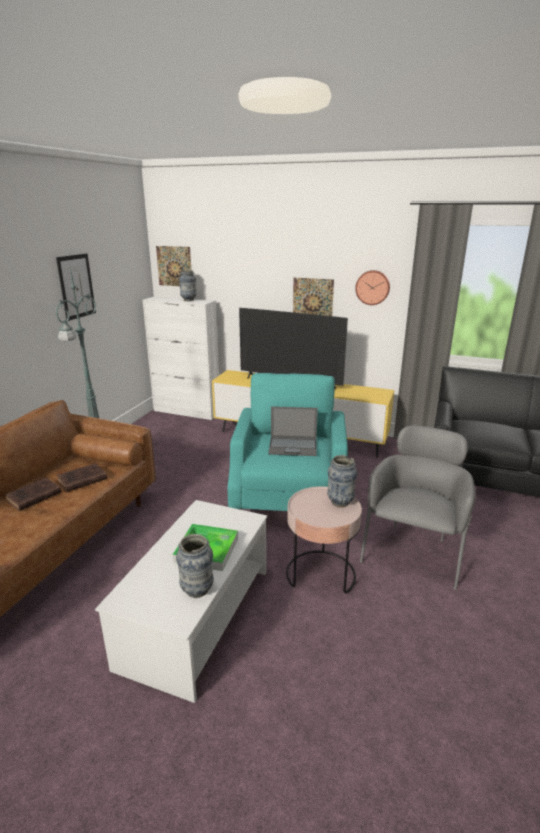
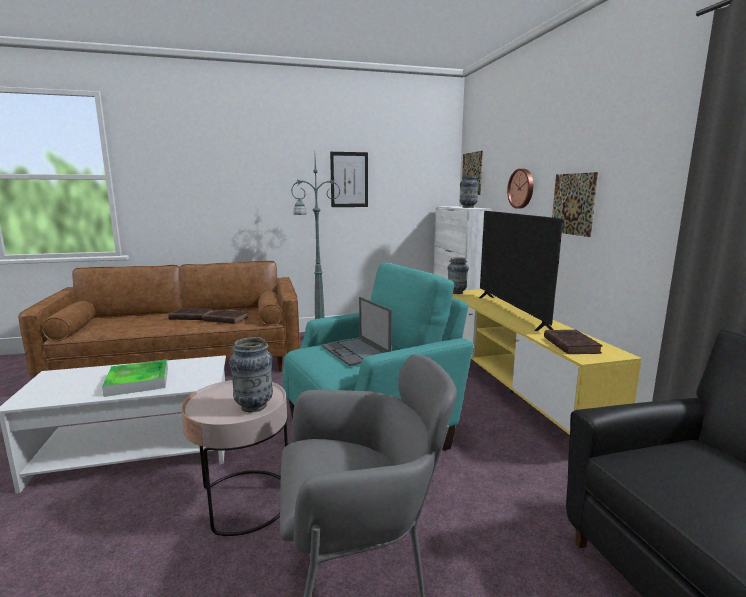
camera: 55 degrees right, 10 degrees down
vase [176,534,214,598] -> vase moved to [447,257,469,294]
wall clock [355,270,390,305] -> wall clock moved to [507,169,533,209]
none -> brown book [544,330,603,354]

